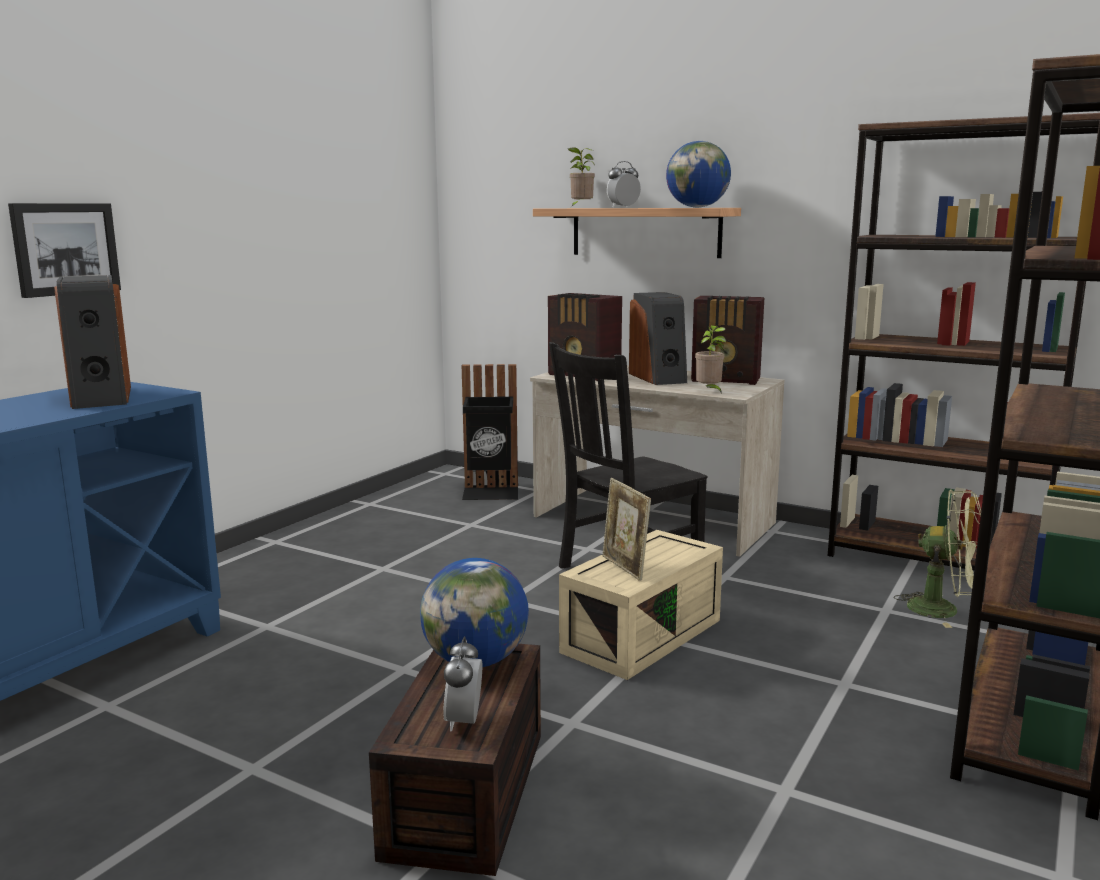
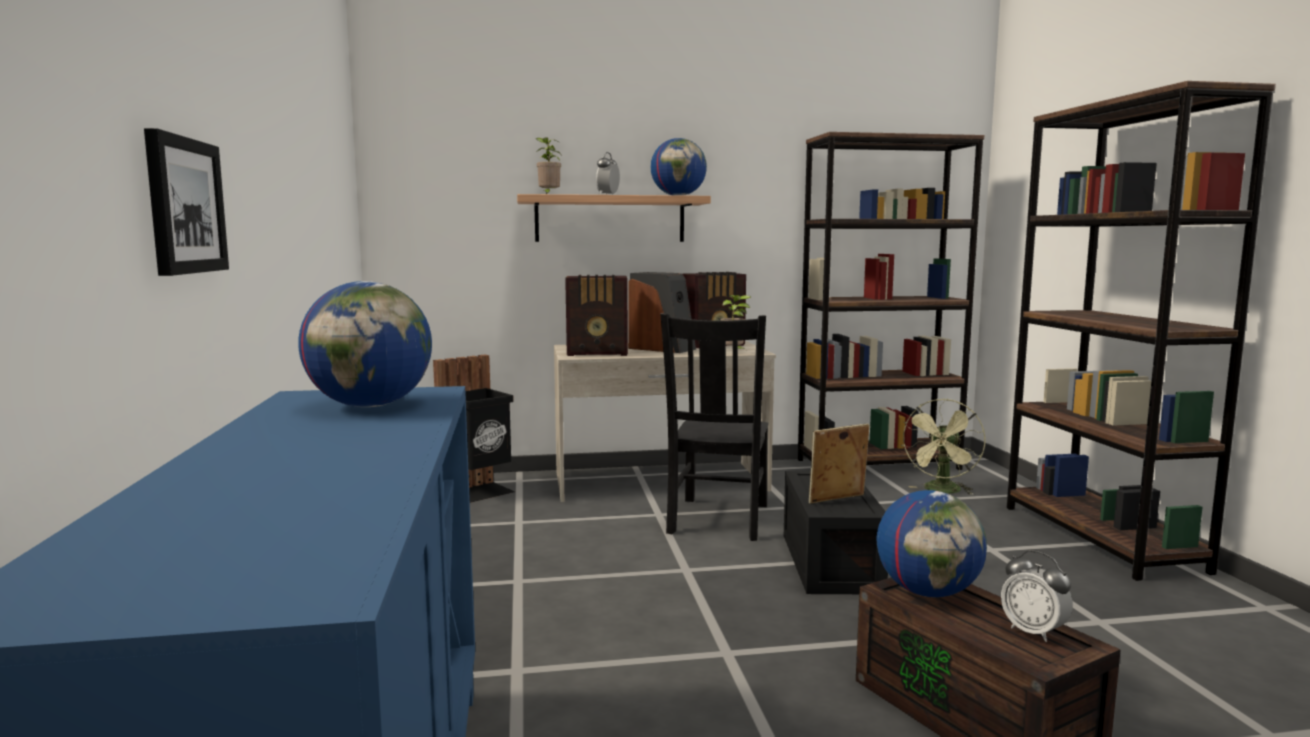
camera: 40 degrees left, 5 degrees down
speaker [54,275,131,409] -> globe [298,281,432,407]
beige storage box [559,530,723,680] -> black storage box [784,471,888,594]
picture frame [602,478,651,581] -> picture frame turned 135 degrees clockwise [809,424,870,504]
green fan [894,489,981,628] -> green fan turned 135 degrees clockwise [901,399,986,495]

